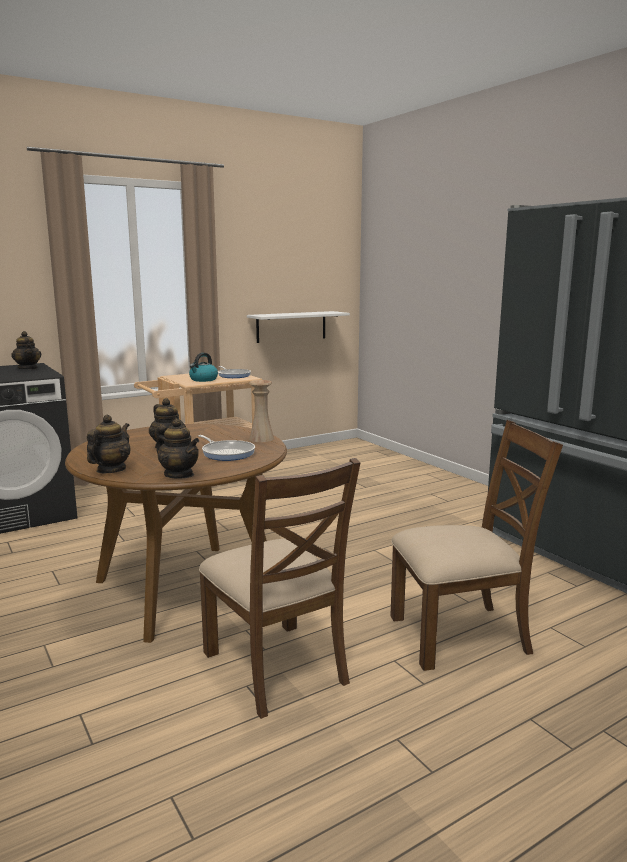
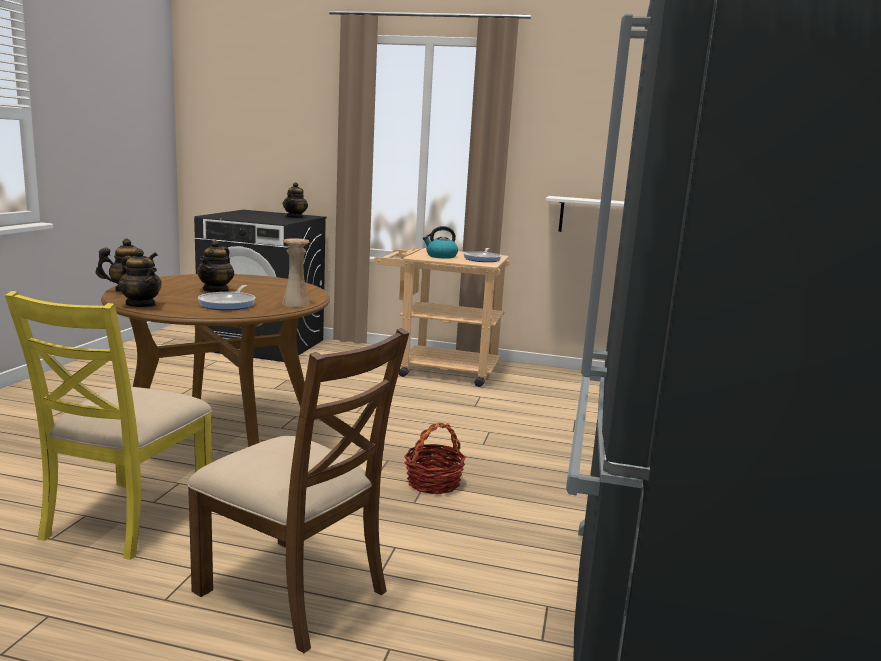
camera: 45 degrees right, 0 degrees up
teapot [156,419,199,479] -> teapot turned 45 degrees counterclockwise [118,249,162,307]
brown chair [199,458,360,719] -> yellow chair [5,291,212,560]
none -> basket [404,423,466,494]

